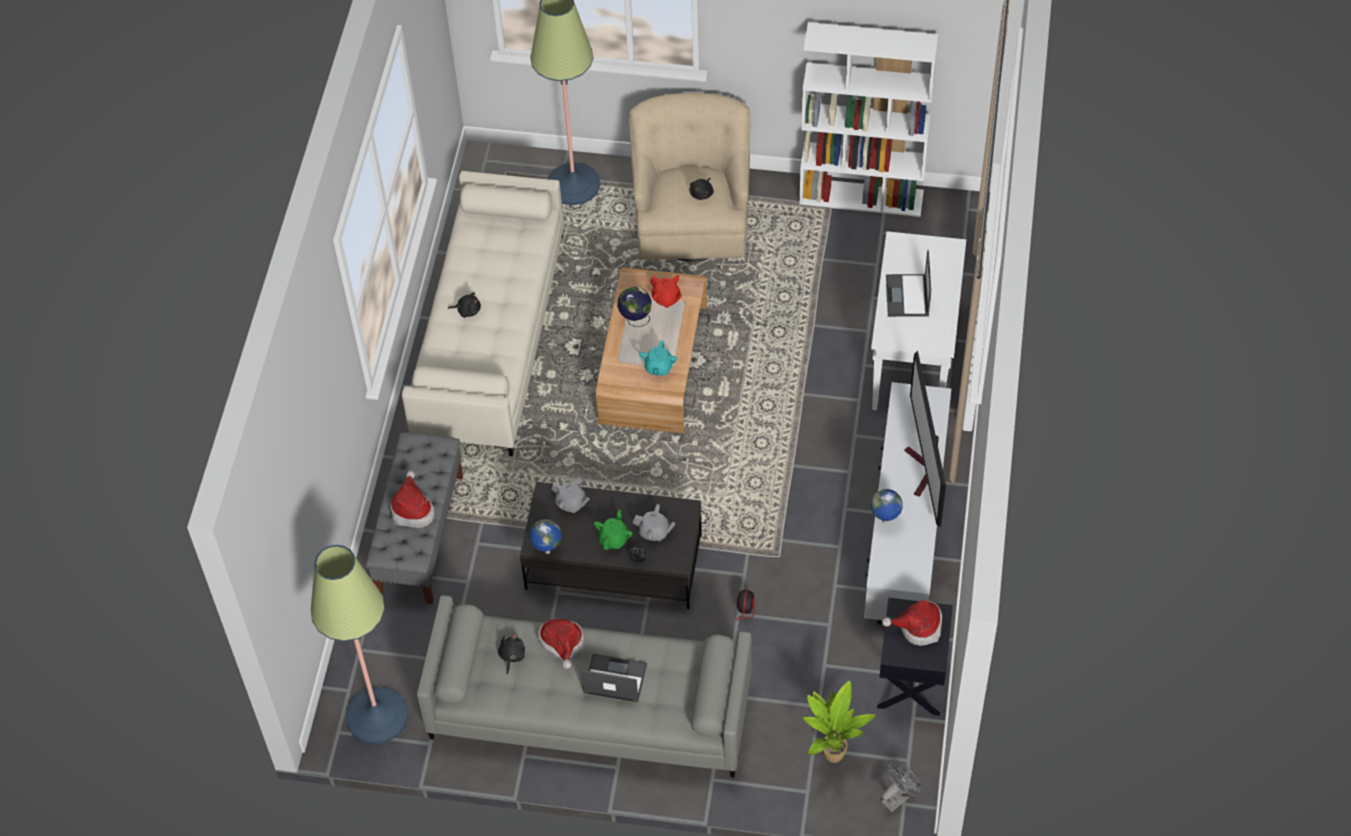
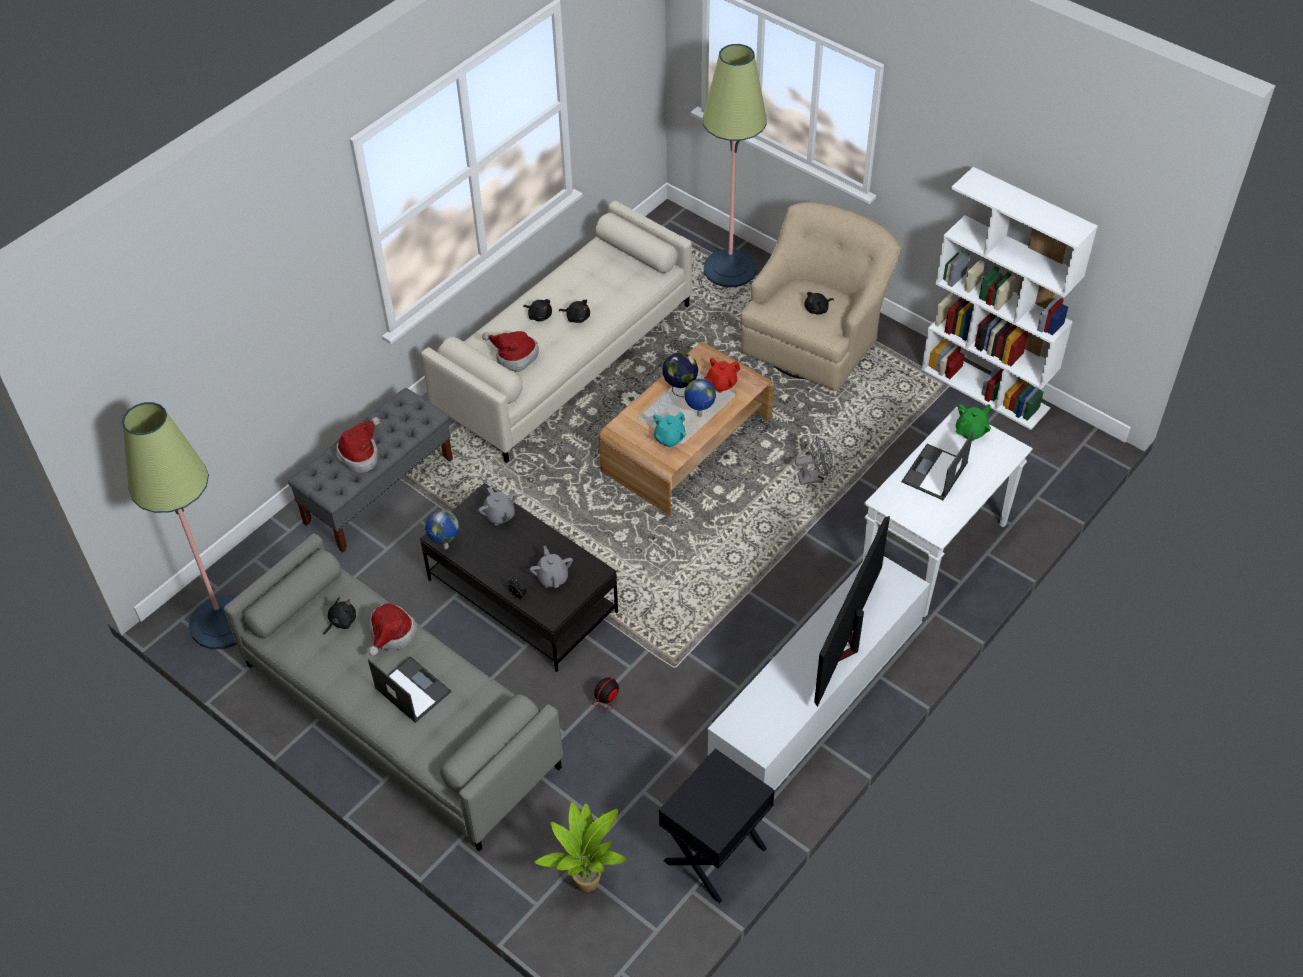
camera: 30 degrees right, 5 degrees down
green teapot [594,510,632,550] -> green teapot moved to [956,404,991,441]
grey teapot [633,504,675,541] -> grey teapot turned 150 degrees counterclockwise [530,546,573,588]
red teapot [650,275,682,308] -> red teapot turned 75 degrees clockwise [704,358,740,393]
globe [871,489,903,524] -> globe moved to [684,379,716,417]
grey fan [881,762,920,813] -> grey fan moved to [795,436,833,485]
hat [882,600,942,646] -> hat moved to [482,331,539,372]
none -> black plush toy [559,300,590,323]

